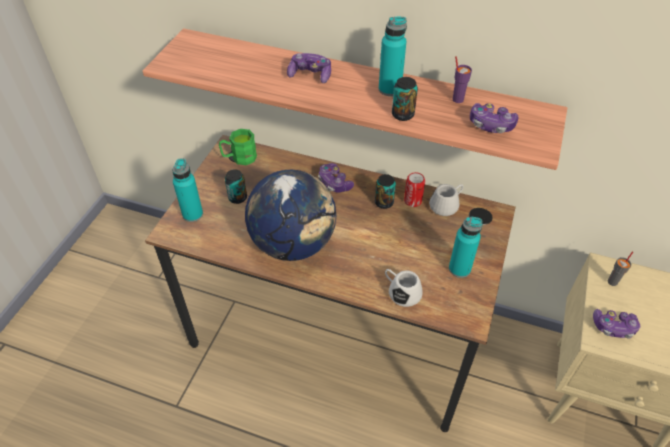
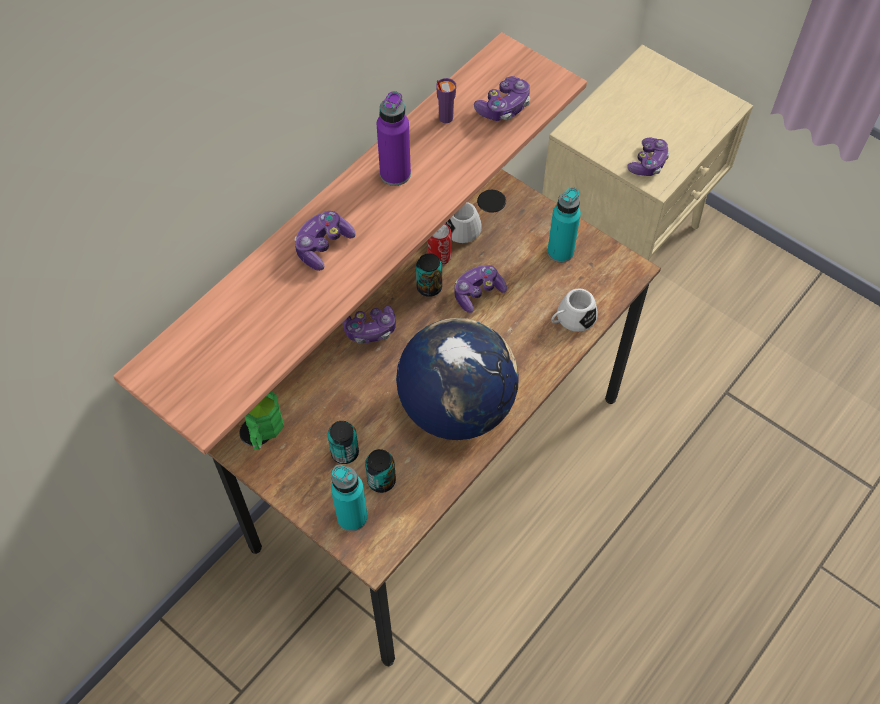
camera: 70 degrees left, 10 degrees up
turquoise bottle [379,17,407,96] -> purple bottle [377,91,411,186]
can [392,77,418,121] -> can moved to [365,449,396,493]
grey cup [608,251,633,286] -> none
none -> game controller [454,265,507,313]

